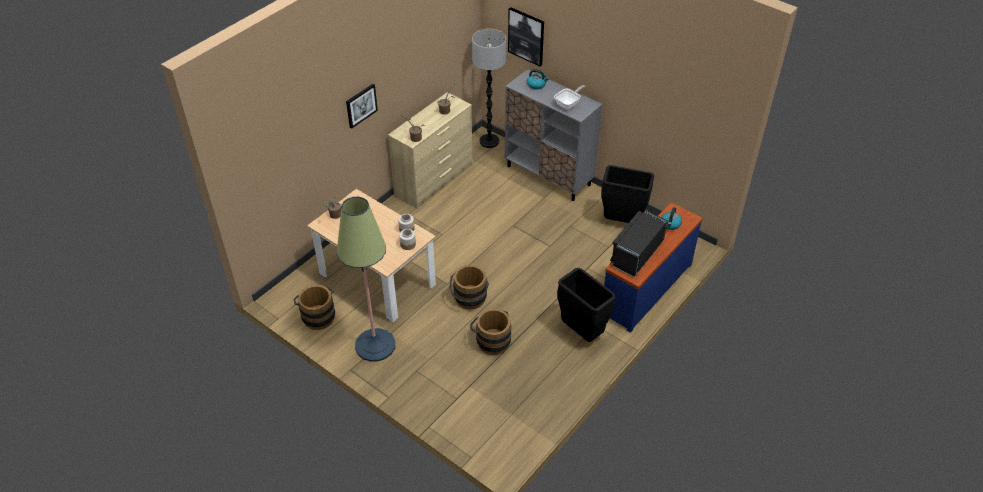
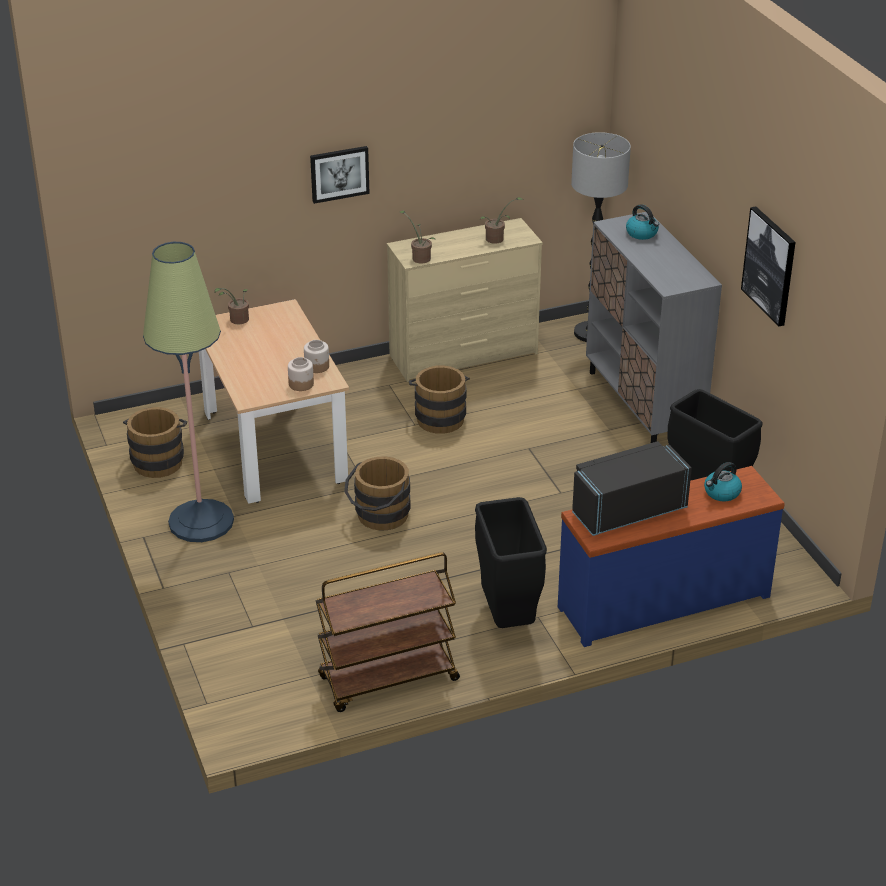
camera: 30 degrees right, 10 degrees down
brown bucket [470,309,511,355] -> brown bucket moved to [409,366,470,434]
picture [508,7,544,66] -> picture moved to [741,206,796,326]
frying pan [554,85,586,110] -> none
none -> brown cart [316,552,460,712]

